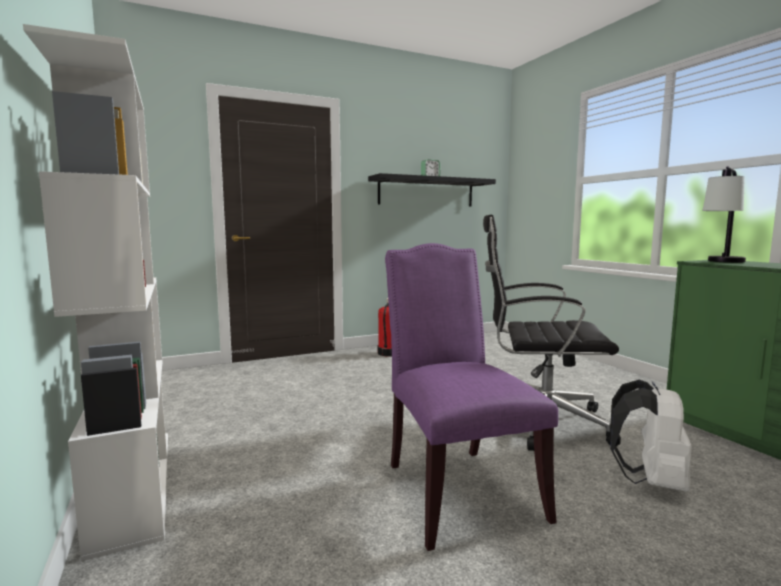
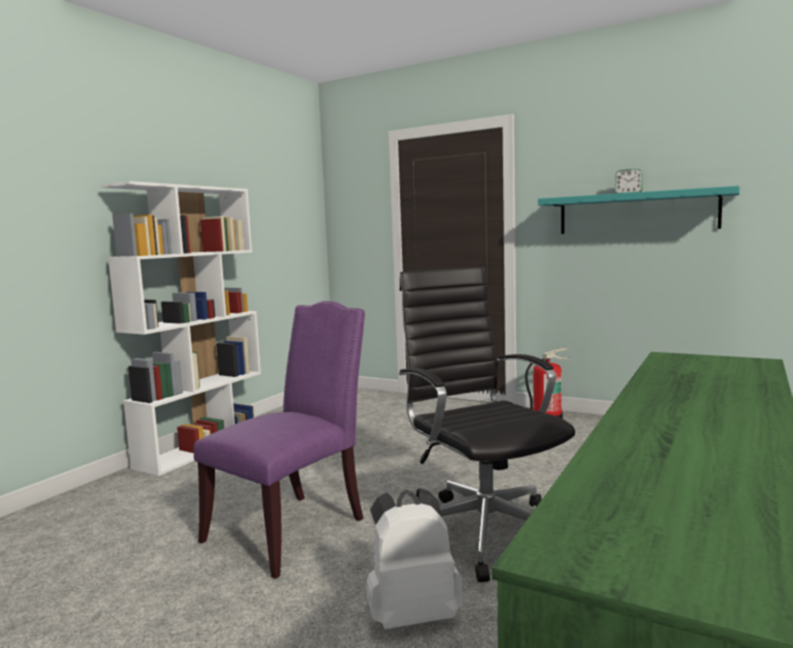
camera: 55 degrees right, 0 degrees up
black shelf [368,173,496,206] -> turquoise shelf [538,186,740,234]
table lamp [702,166,746,263] -> none

